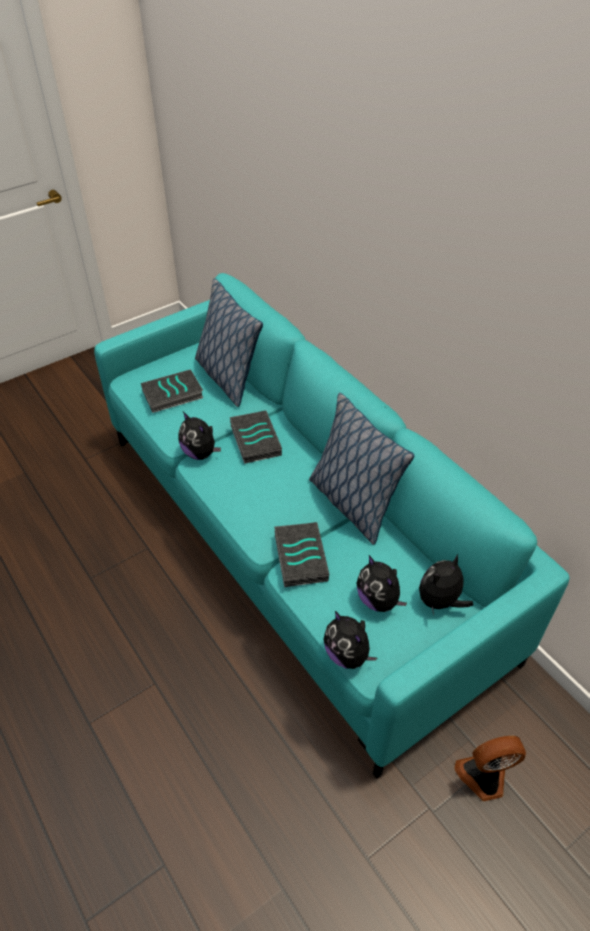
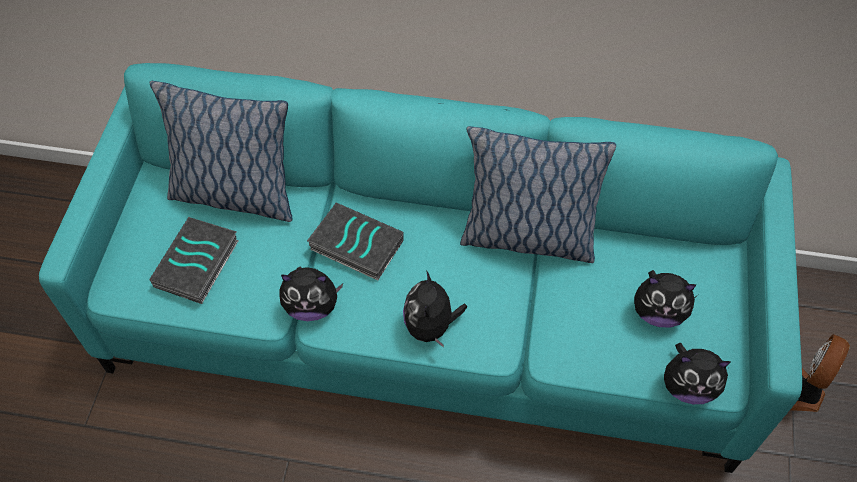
camera: 45 degrees left, 10 degrees up
book [274,522,329,587] -> none
plush toy [419,554,473,615] -> plush toy moved to [403,270,468,348]

